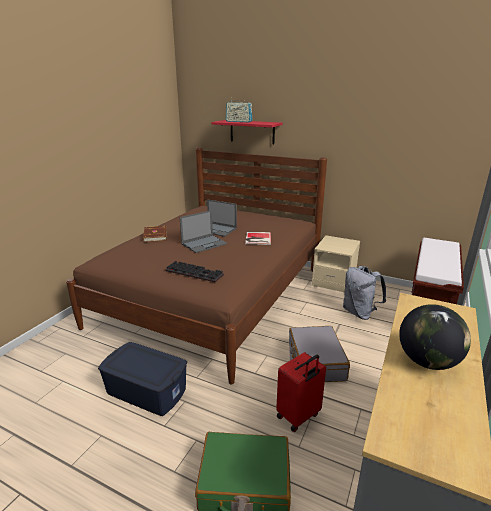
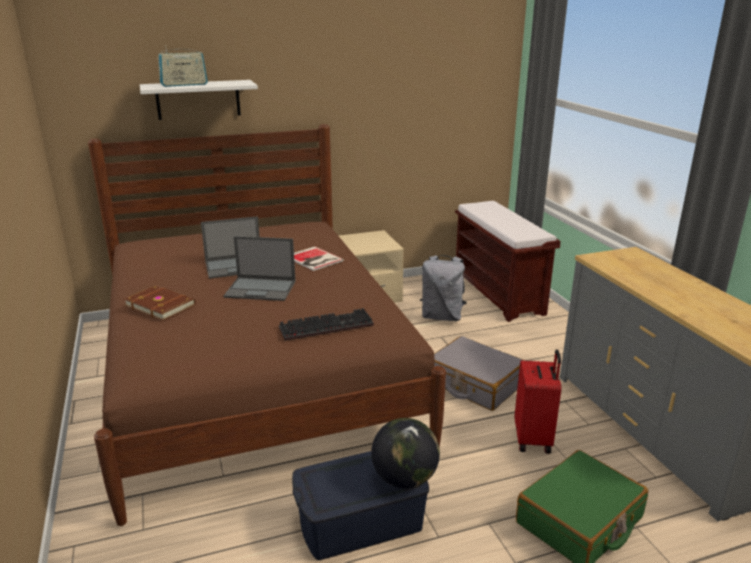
camera: 45 degrees left, 0 degrees up
laptop [180,210,227,253] -> laptop turned 90 degrees clockwise [223,236,296,301]
red shelf [211,120,282,144] -> white shelf [140,80,258,120]
globe [399,304,471,370] -> globe moved to [371,418,440,489]

